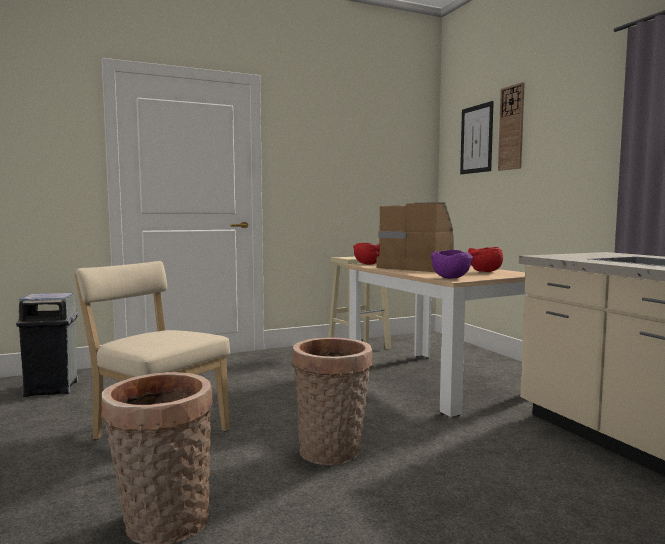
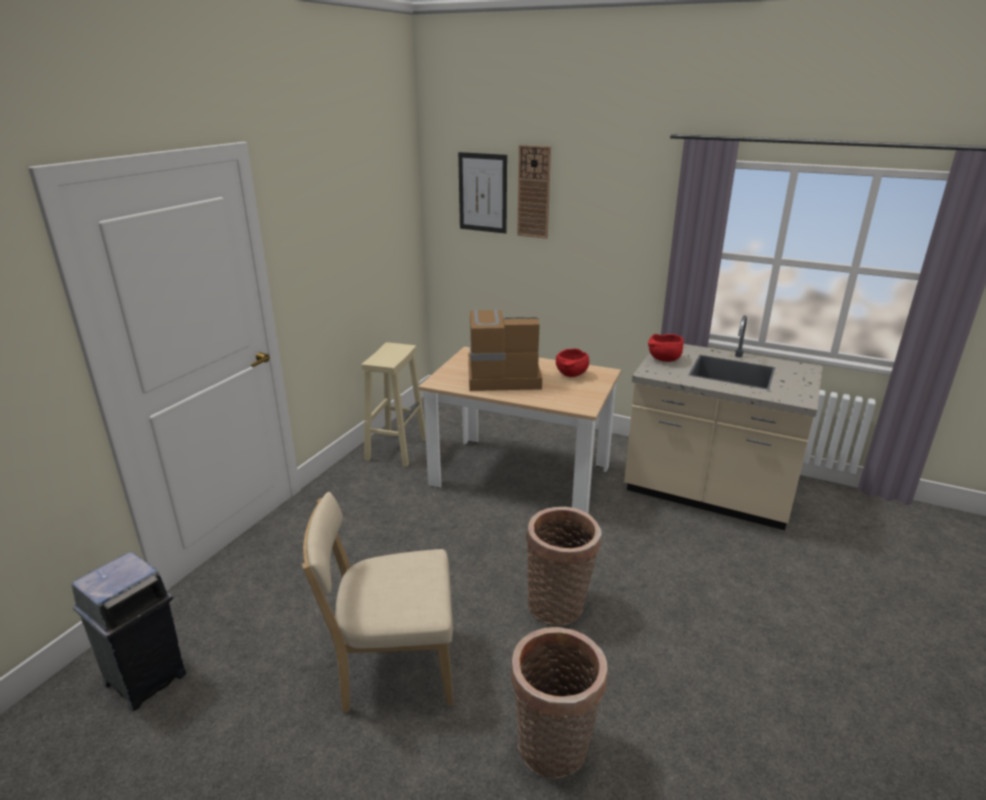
camera: 40 degrees left, 20 degrees up
red bowl [353,243,379,265] -> red bowl moved to [648,334,684,362]
purple bowl [431,250,473,279] -> none

